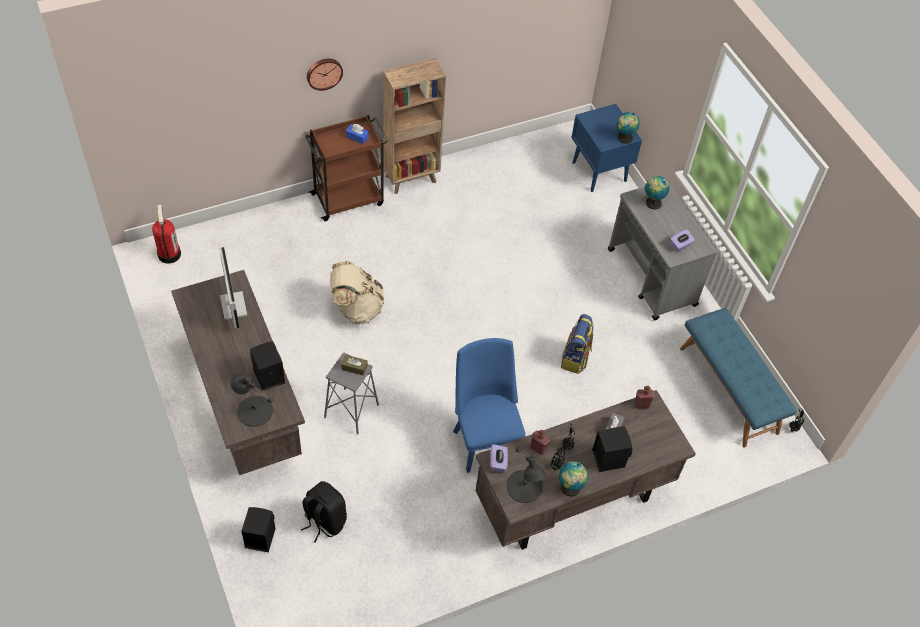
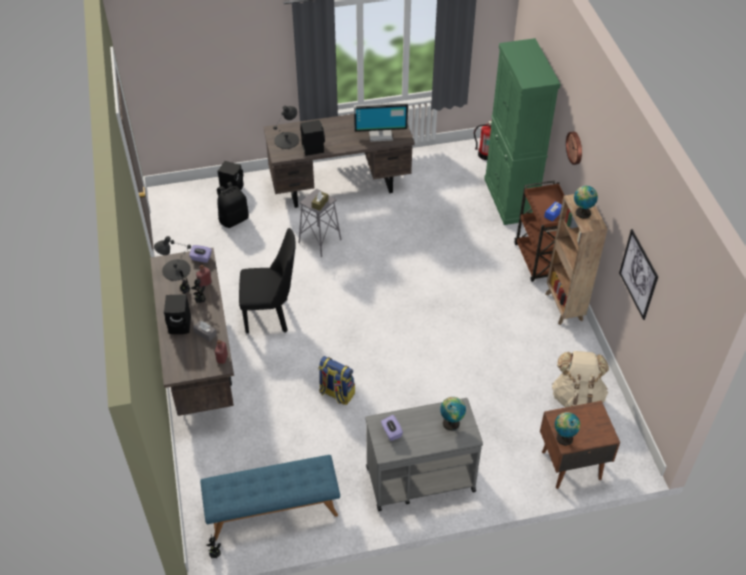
camera: 105 degrees right, 5 degrees down
beige backpack [330,261,384,324] -> beige backpack moved to [552,351,609,408]
blue chair [453,338,525,473] -> black chair [239,228,296,333]
globe [559,461,588,497] -> globe moved to [574,186,598,219]
blue nightstand [571,104,642,192] -> brown nightstand [540,401,620,489]
none -> green cabinet [484,38,560,225]
none -> picture [619,229,658,320]

